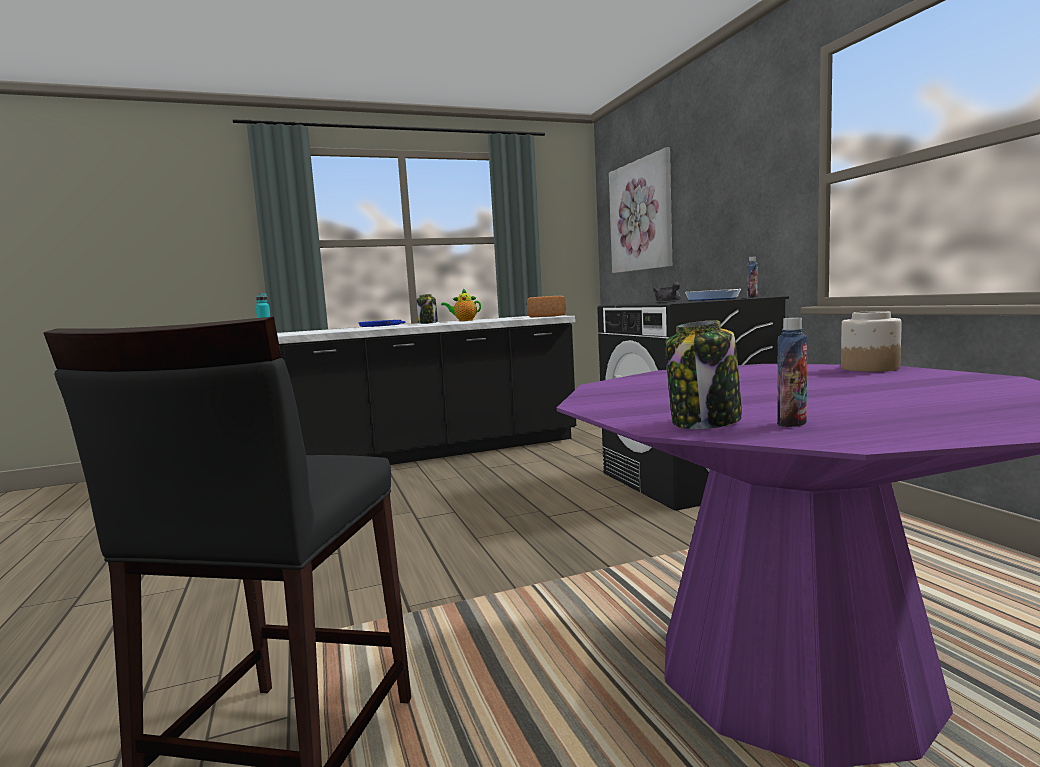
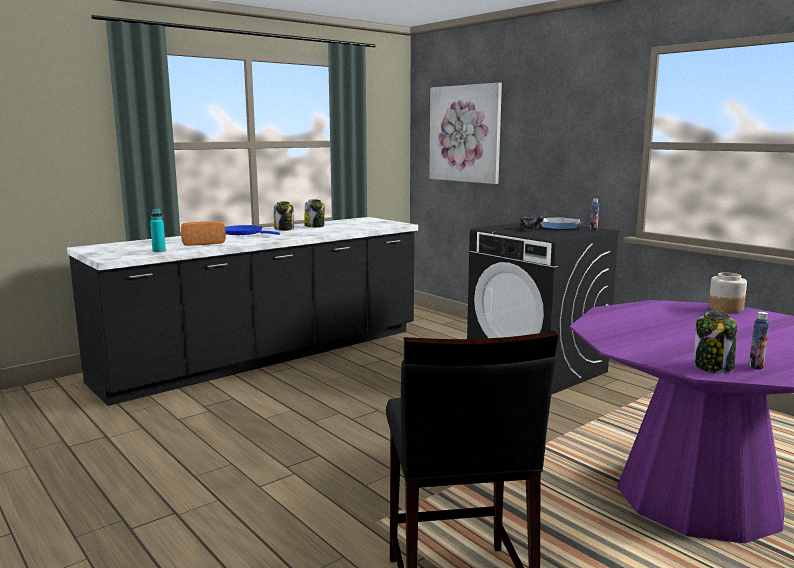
camera: 20 degrees left, 5 degrees up
teapot [441,288,481,321] -> jar [305,199,325,228]
bread [527,296,566,318] -> bread moved to [181,221,226,246]

